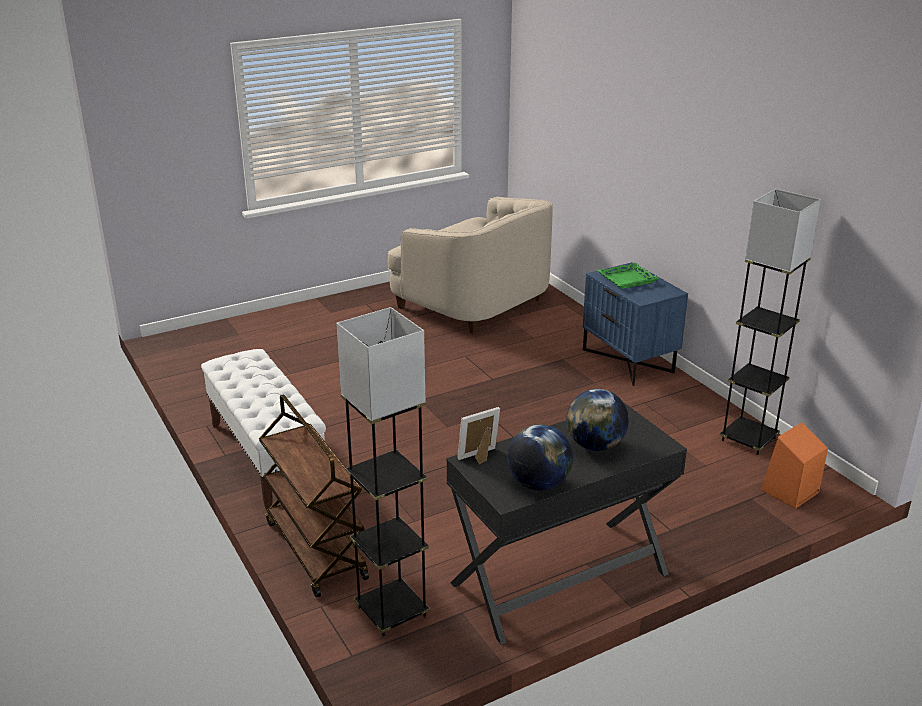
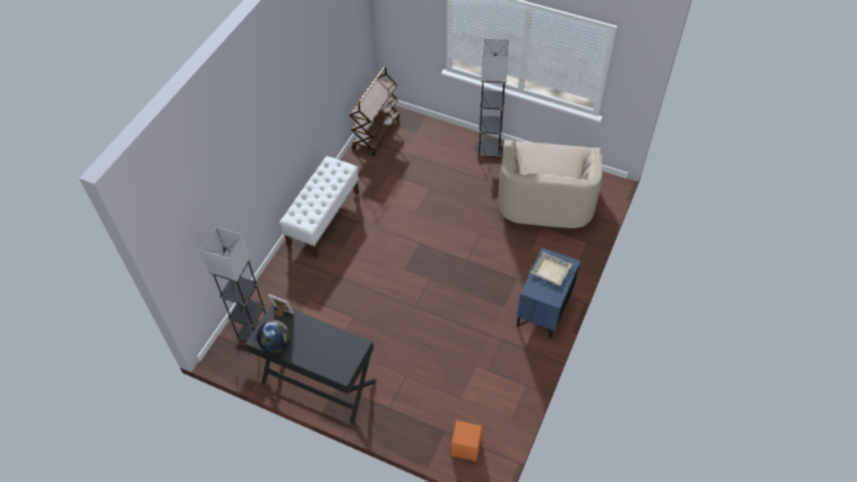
camera: 55 degrees right, 25 degrees up
brown cart [259,394,369,598] -> brown cart moved to [349,67,400,156]
globe [567,389,629,451] -> none
green tray [598,263,659,289] -> beige tray [531,252,573,286]
grey floor lamp [720,189,821,455] -> grey floor lamp moved to [477,39,509,159]

